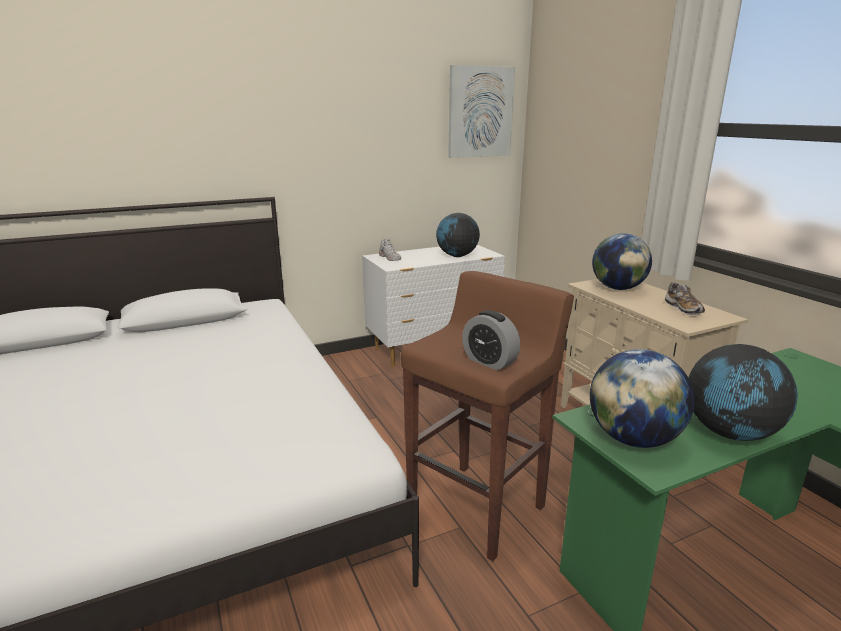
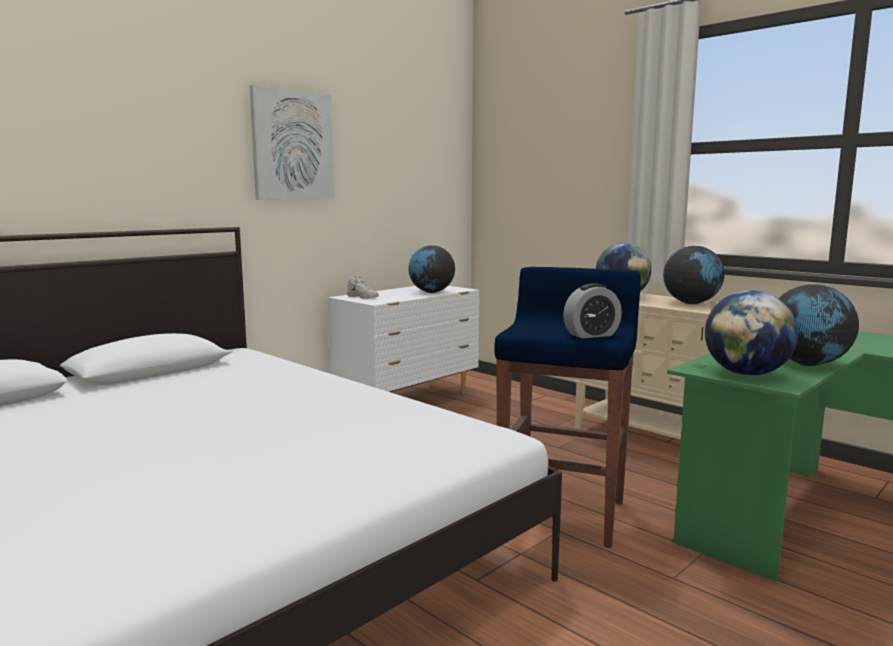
camera: 20 degrees left, 10 degrees down
brown stool [401,271,574,561] -> blue stool [494,267,641,548]
picture [448,65,515,158] -> picture moved to [250,85,334,200]
alarm clock [462,310,520,370] -> alarm clock turned 45 degrees counterclockwise [563,283,622,338]
shoe [665,282,705,315] -> globe [663,246,725,304]

